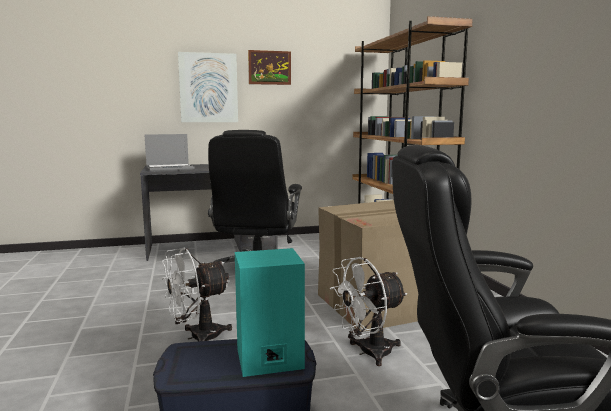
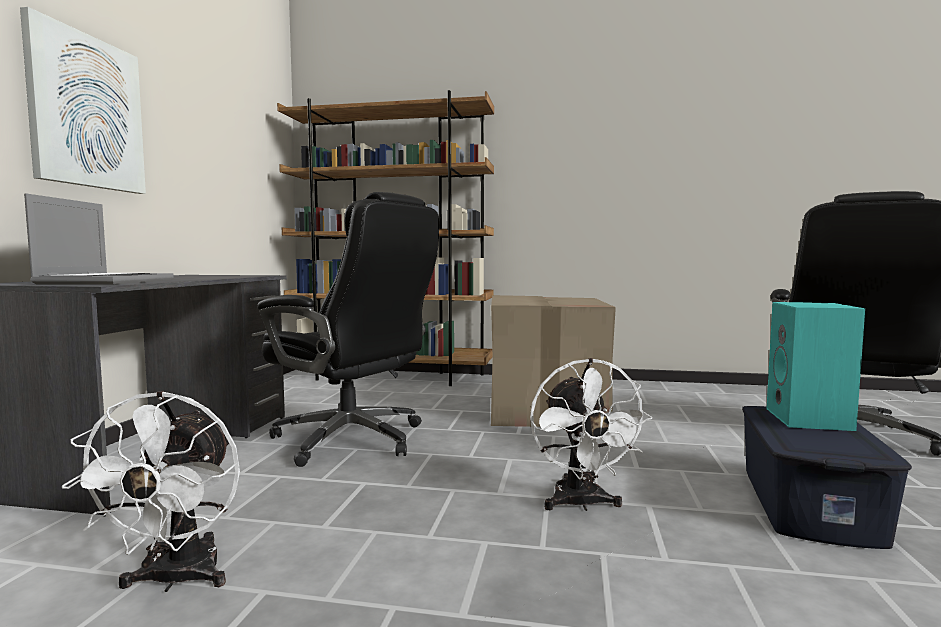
camera: 65 degrees left, 5 degrees down
picture [248,50,291,85] -> none
white fan [330,257,407,366] -> white fan moved to [62,391,240,592]

